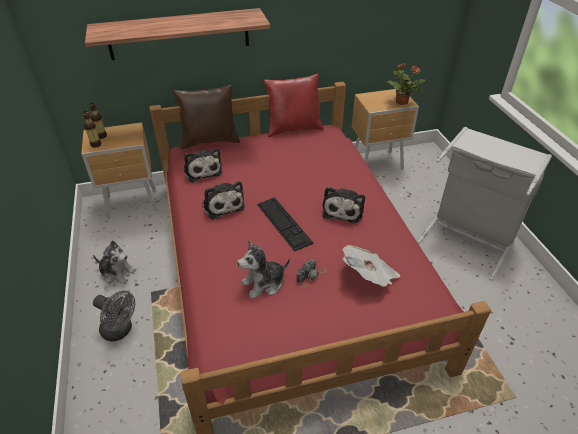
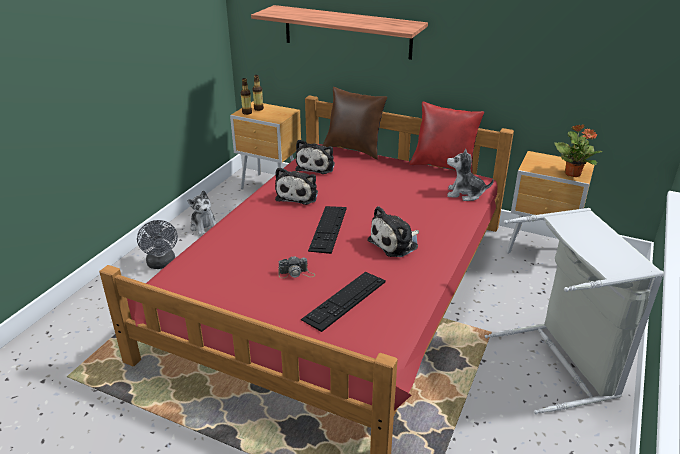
camera: 40 degrees right, 10 degrees down
plush toy [237,240,290,299] -> plush toy moved to [447,148,494,201]
newspaper [342,245,400,287] -> keyboard [301,272,386,332]

